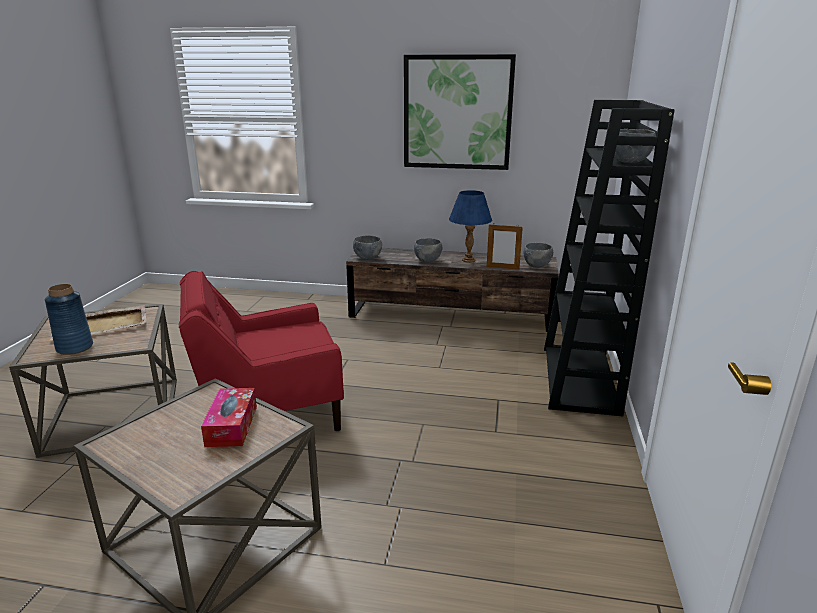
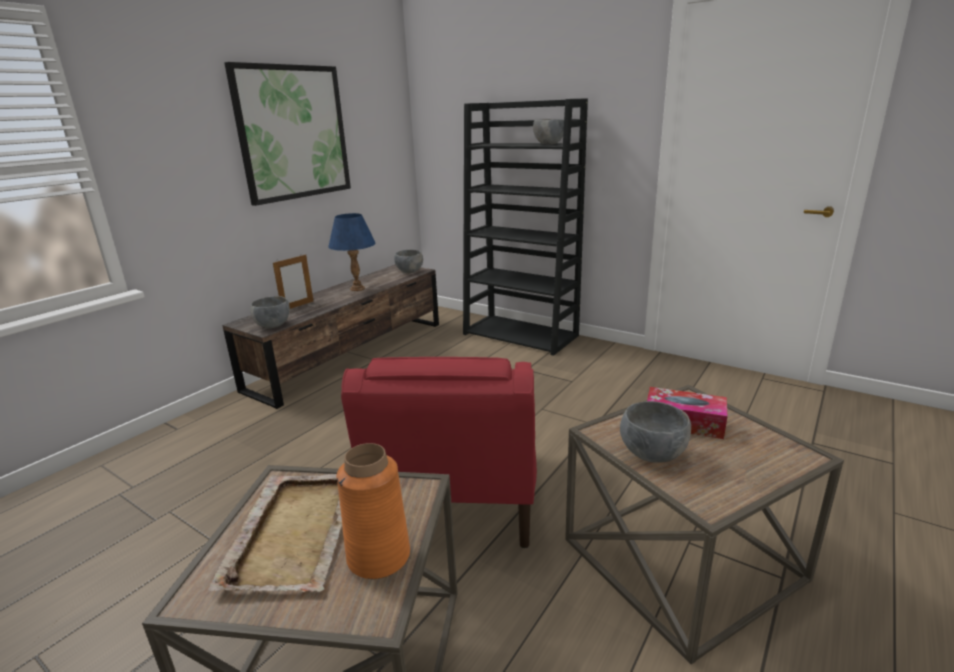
camera: 65 degrees left, 0 degrees up
blue vase [45,284,93,355] -> orange vase [336,443,410,579]
grey bowl [414,238,442,263] -> grey bowl moved to [620,401,691,463]
picture frame [487,223,523,270] -> picture frame moved to [273,255,313,309]

